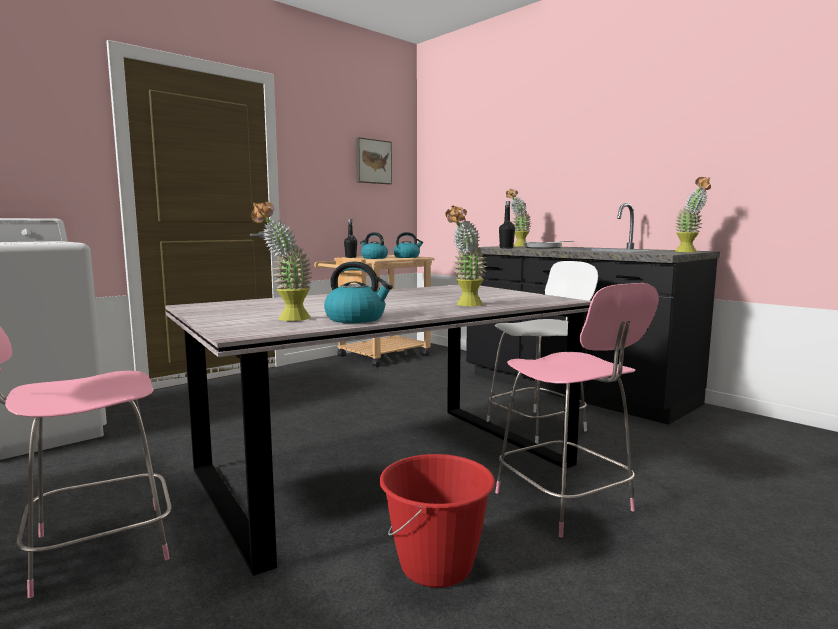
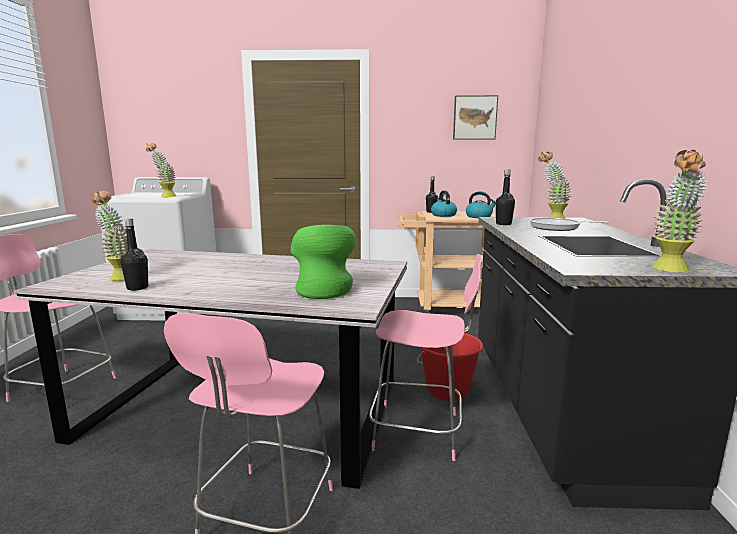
camera: 45 degrees right, 5 degrees up
kettle [324,261,393,323] -> black bottle [121,219,148,290]
red bucket [380,454,495,588] -> red bucket moved to [417,333,483,401]
potted plant [445,206,487,306] -> potted plant moved to [146,143,176,197]
white chair [486,261,598,444] -> pink chair [369,254,483,461]
none -> green vase [291,225,356,299]

